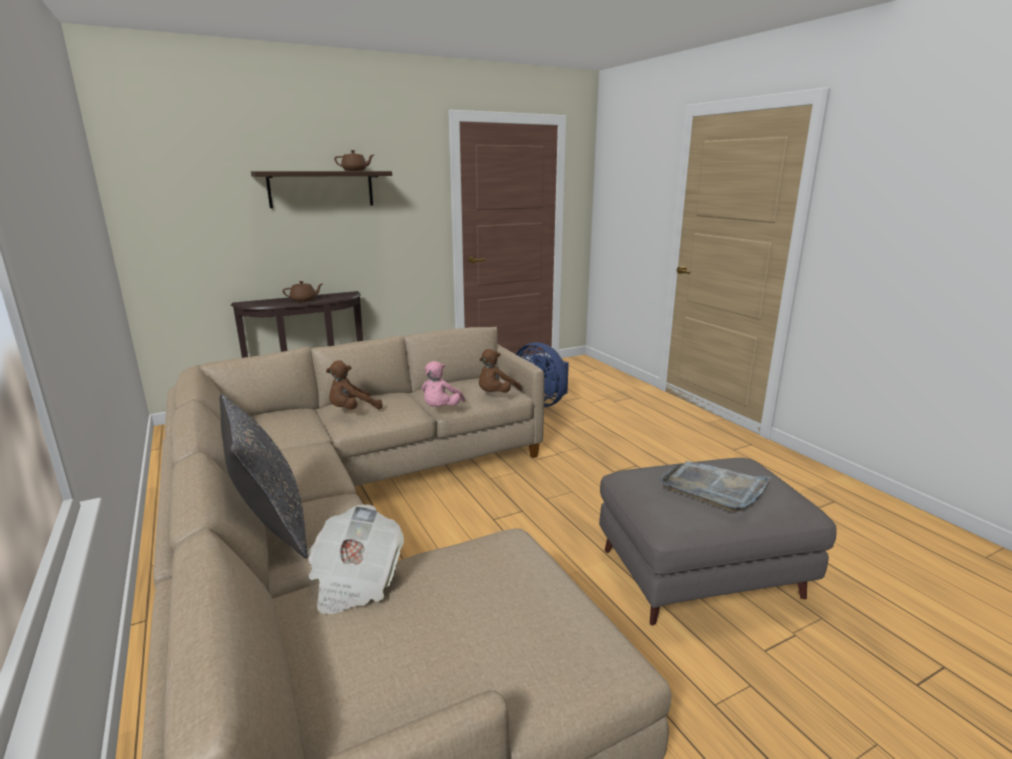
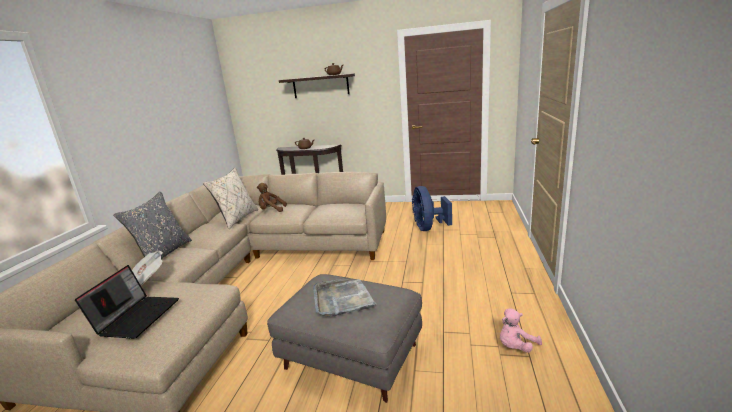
camera: 40 degrees right, 0 degrees up
pink plush toy [422,361,465,407] -> pink plush toy moved to [500,308,542,353]
brown plush toy [479,349,522,393] -> none
none -> laptop [75,265,179,339]
none -> beige pillow [203,168,258,229]

